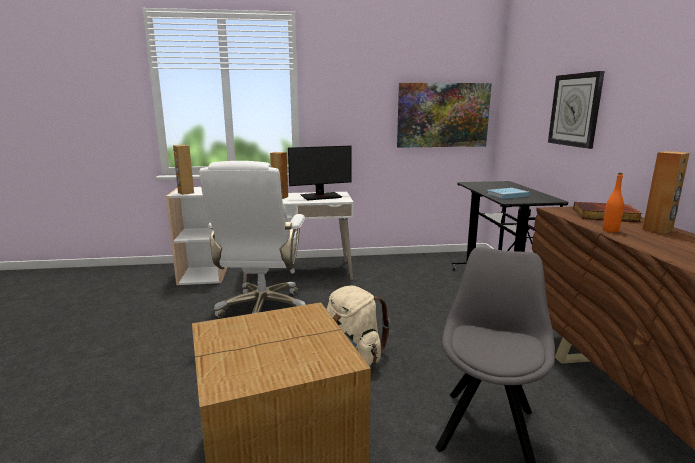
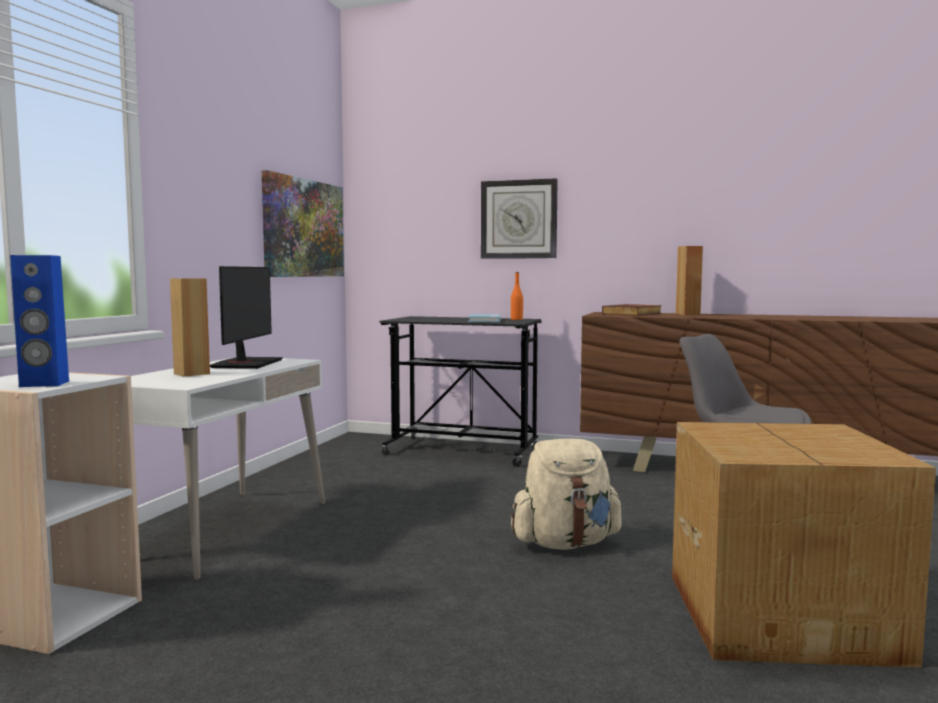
camera: 65 degrees left, 10 degrees down
brown speaker [173,145,194,195] -> blue speaker [10,255,69,387]
white office chair [199,161,306,318] -> none
orange bottle [603,173,624,232] -> orange bottle moved to [511,272,523,320]

